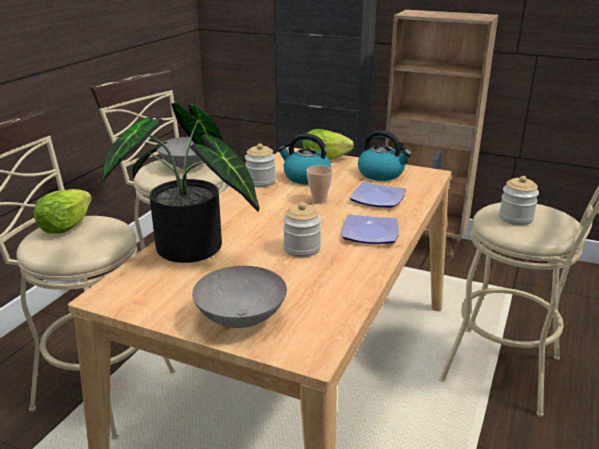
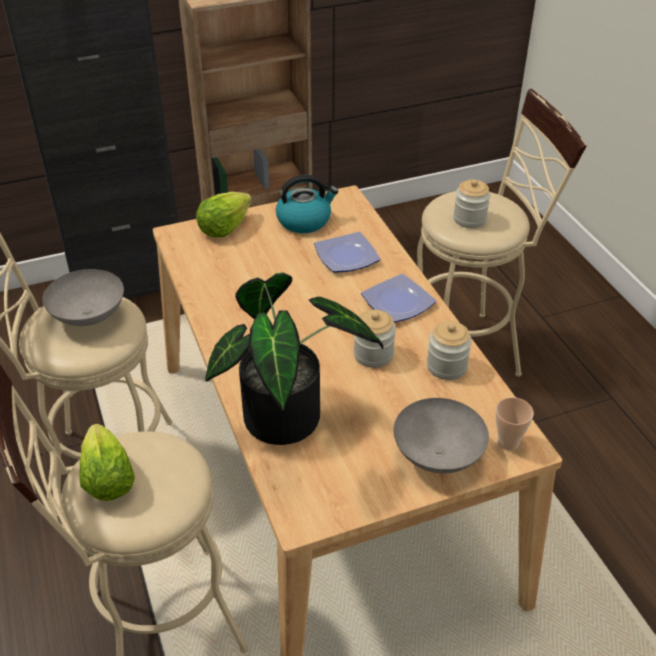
camera: 45 degrees left, 15 degrees up
jar [245,143,276,187] -> jar moved to [427,321,472,380]
kettle [278,133,331,185] -> none
cup [307,165,333,204] -> cup moved to [495,397,534,450]

